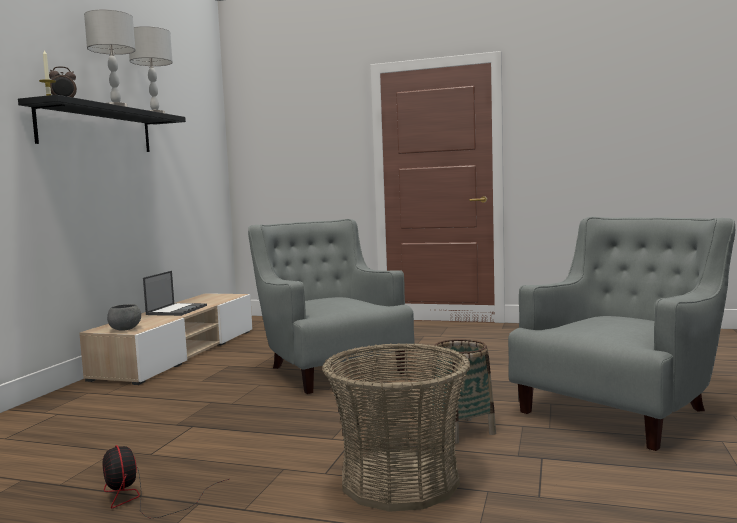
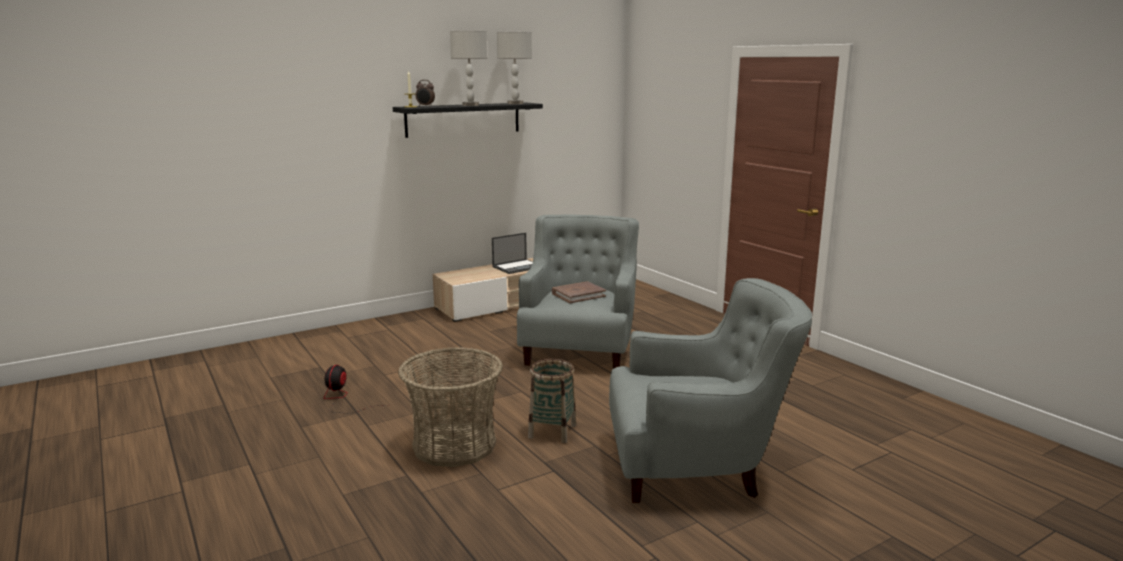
camera: 40 degrees right, 10 degrees up
grey bowl [107,304,141,331] -> none
none -> brown book [552,281,606,303]

